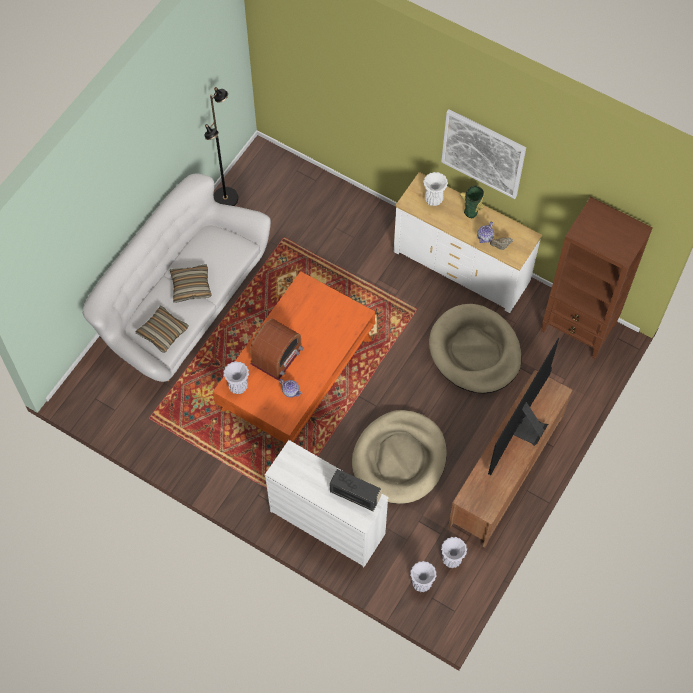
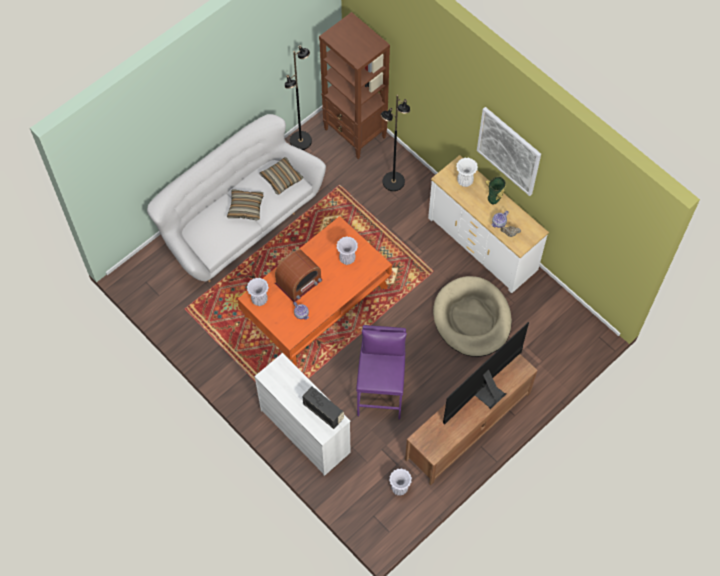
camera: 15 degrees right, 0 degrees up
pillow [136,306,189,353] -> pillow moved to [260,157,303,194]
beige dog bed [352,410,447,504] -> purple stool [356,325,407,420]
white vase [410,561,437,592] -> white vase moved to [336,236,358,265]
brown bookcase [541,197,652,359] -> brown bookcase moved to [319,12,390,159]
none -> black floor lamp [381,95,410,191]

